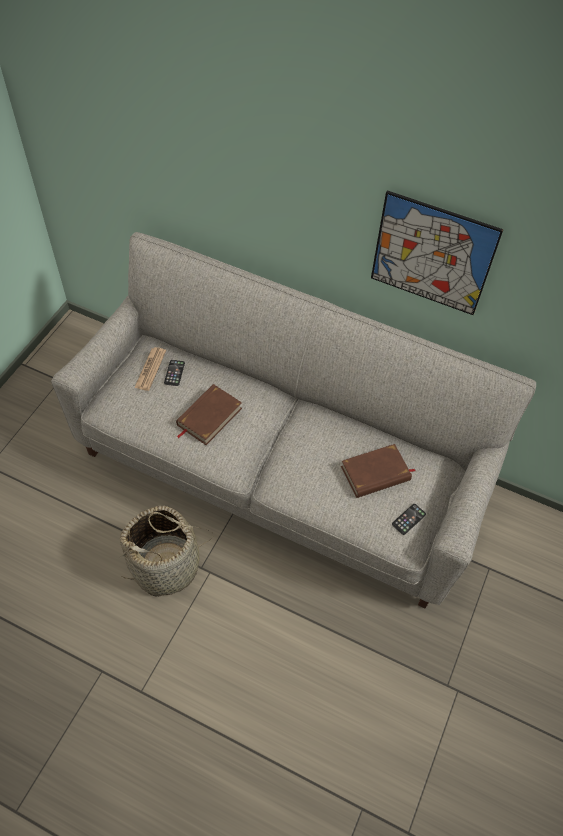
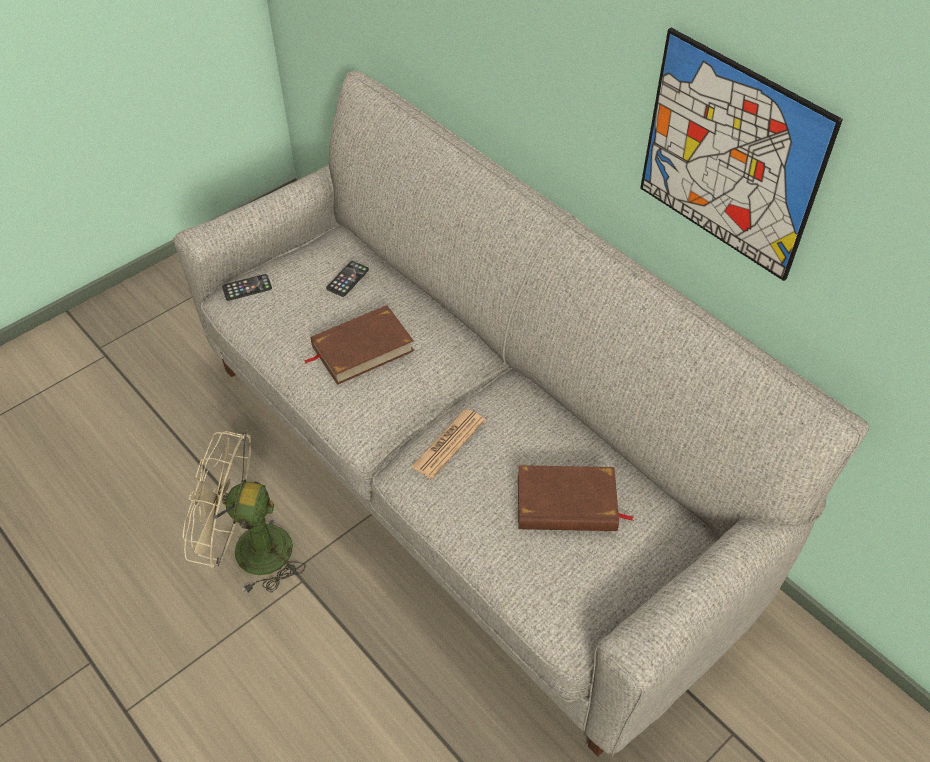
camera: 25 degrees right, 5 degrees down
basket [119,506,214,597] -> beige fan [183,431,306,594]
newspaper [134,347,166,391] -> newspaper moved to [411,409,485,479]
phone [392,504,426,535] -> phone moved to [222,274,272,301]

